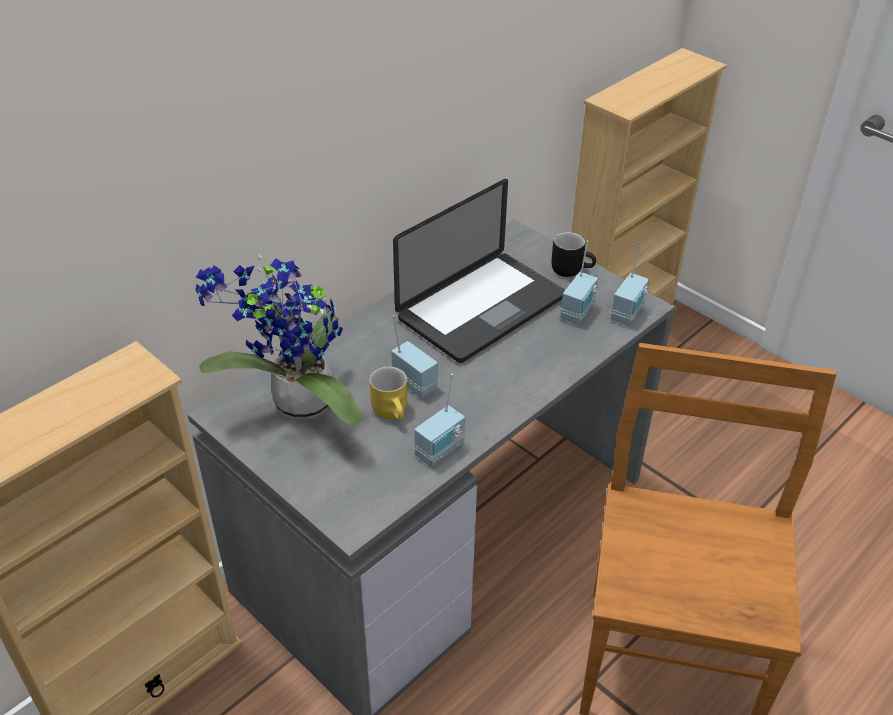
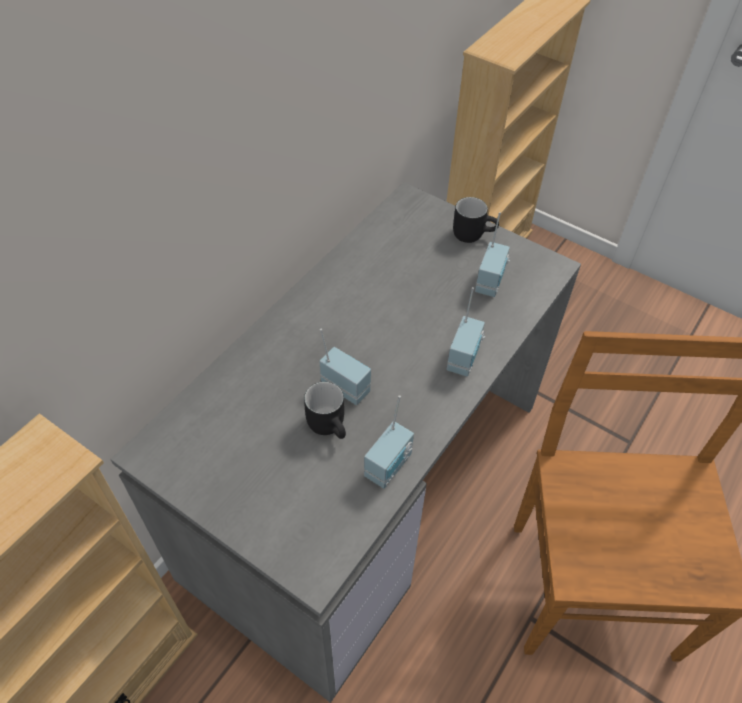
camera: 10 degrees left, 10 degrees up
potted plant [196,254,362,426] -> none
yellow mug [370,366,407,420] -> black mug [304,382,346,439]
laptop [393,179,565,363] -> none
radio [611,242,649,326] -> radio moved to [447,287,485,377]

